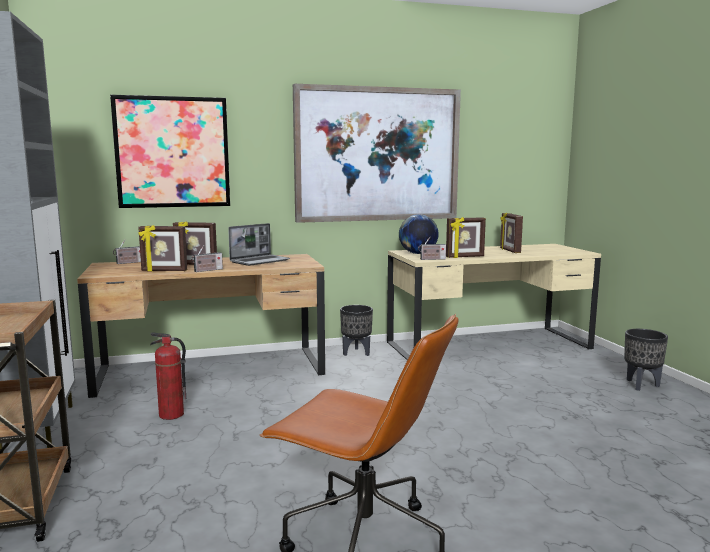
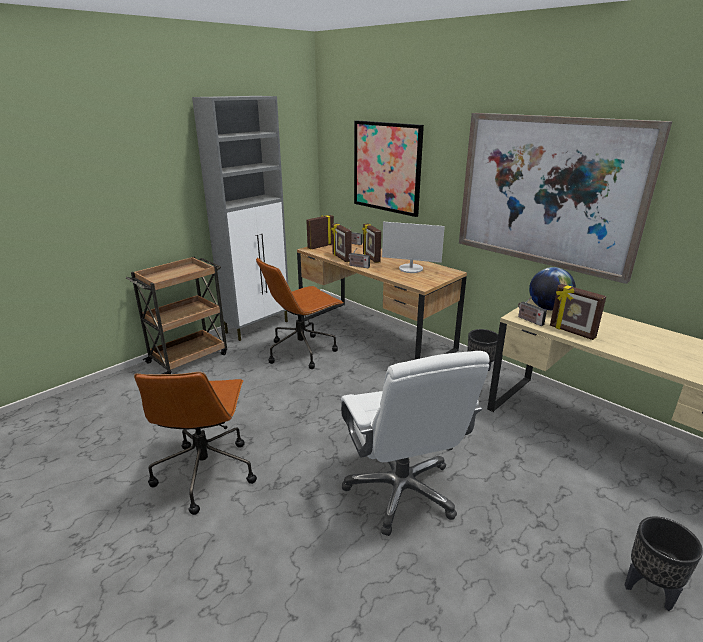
camera: 60 degrees right, 15 degrees up
fire extinguisher [150,332,186,420] -> brown office chair [256,258,343,369]
laptop [228,223,290,266] -> monitor [382,222,445,273]
picture frame [500,213,523,253] -> picture frame moved to [306,215,334,250]
none -> white office chair [341,351,490,536]

